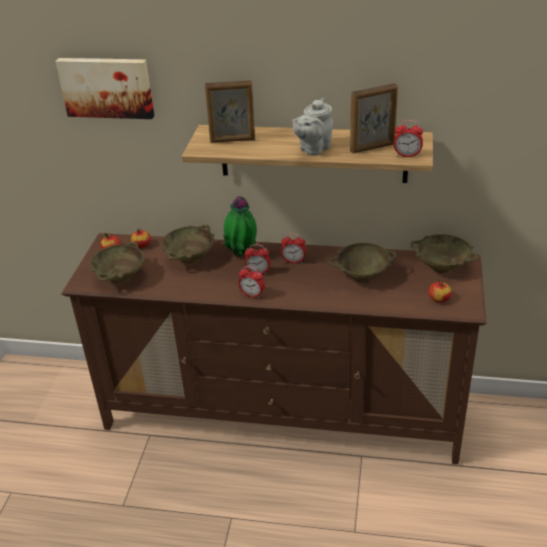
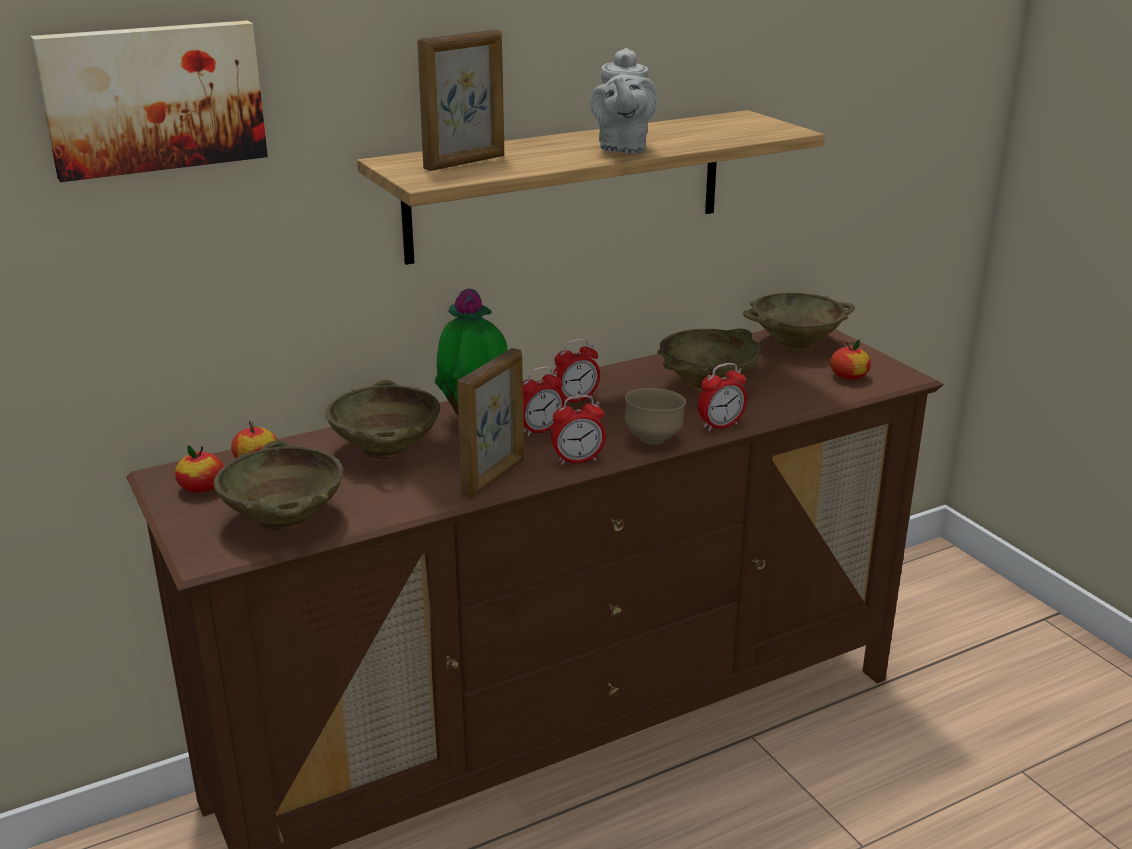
camera: 40 degrees left, 10 degrees down
picture frame [350,83,398,154] -> picture frame moved to [457,348,524,498]
alarm clock [394,120,423,157] -> alarm clock moved to [698,363,747,432]
none -> brown bowl [625,388,686,444]

